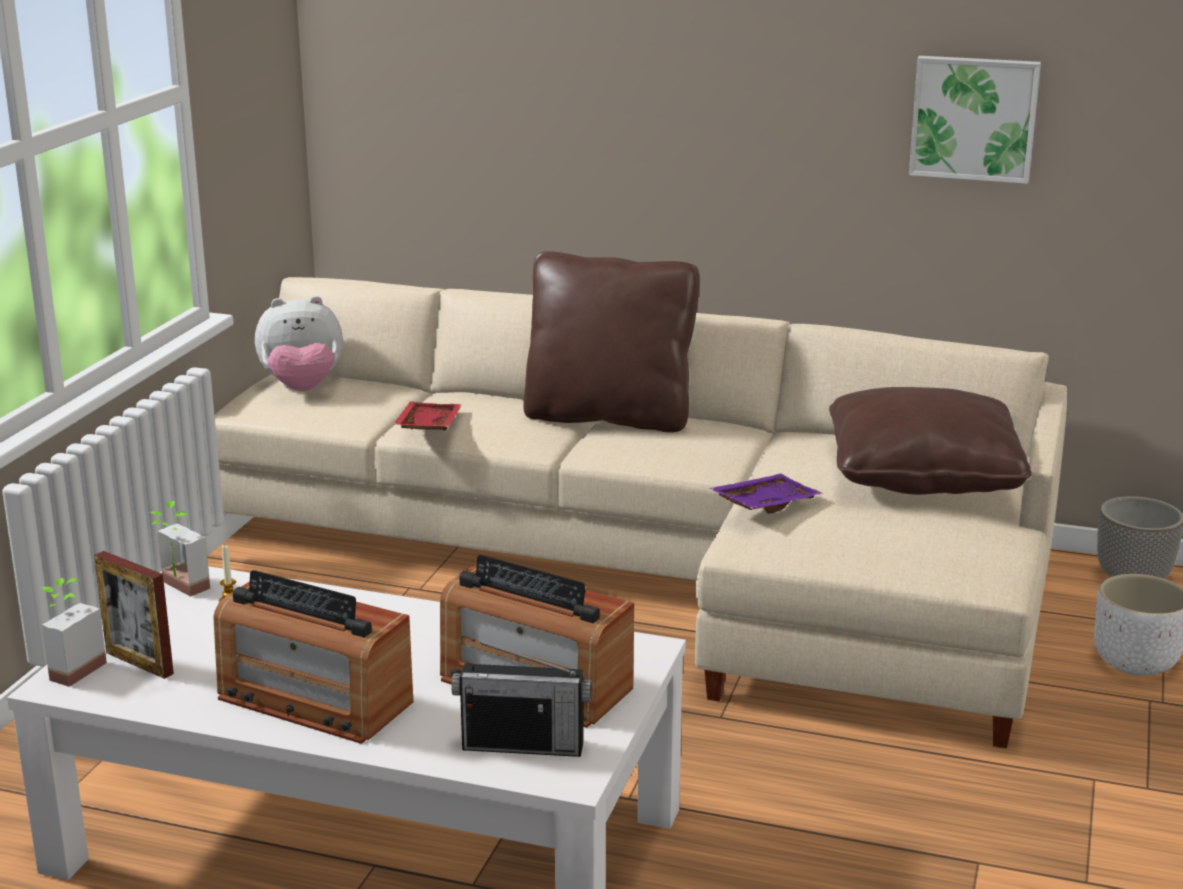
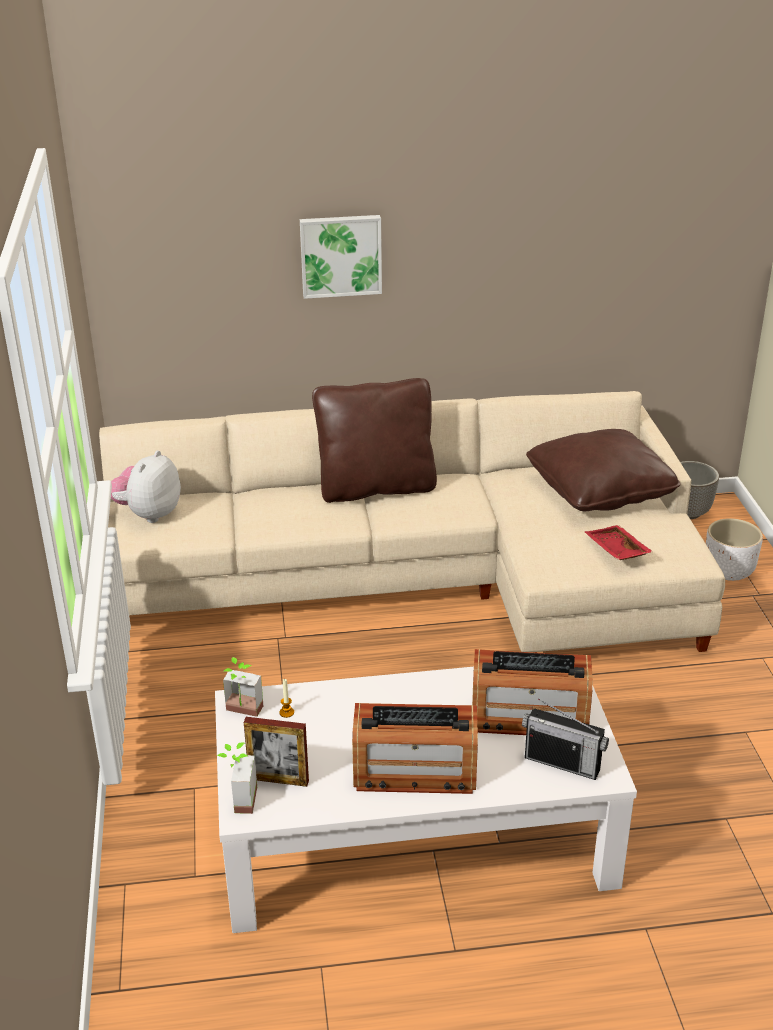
camera: 25 degrees left, 10 degrees up
plush toy [255,296,343,391] -> plush toy turned 150 degrees clockwise [111,450,181,523]
red tray [393,401,462,431] -> red tray moved to [585,525,653,560]
radio [451,639,592,757] -> radio turned 45 degrees clockwise [522,698,609,780]
purple tray [710,474,823,514] -> none
picture [909,56,1041,184] -> picture moved to [300,215,382,299]

